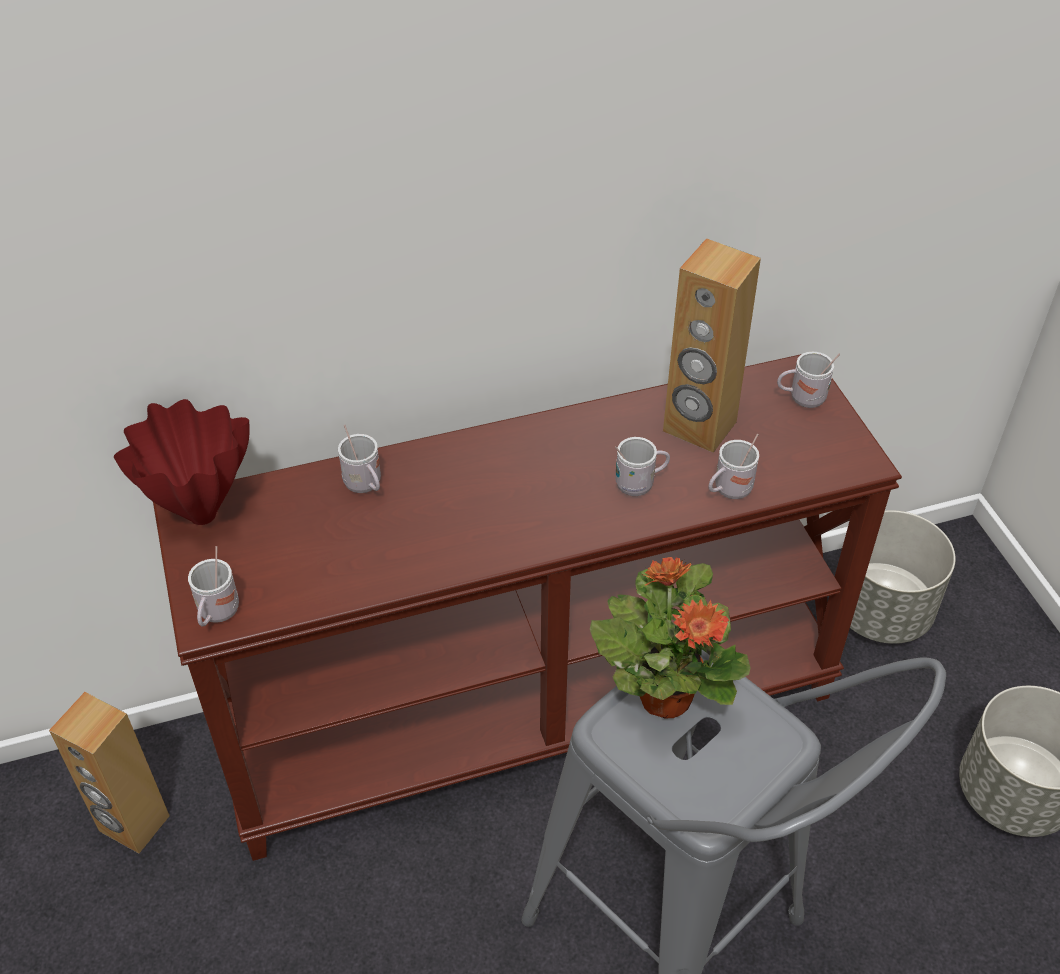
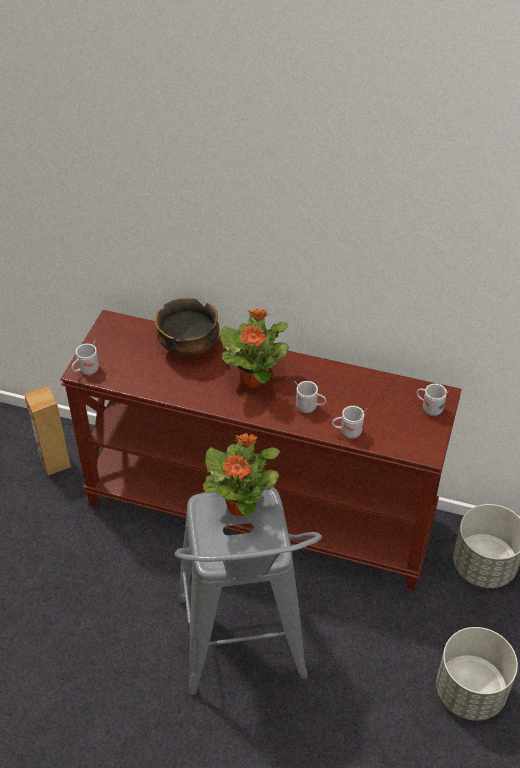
camera: 35 degrees right, 0 degrees up
red vase [114,399,250,525] -> none
white mug [338,425,381,493] -> bowl [155,298,219,358]
brown speaker [663,238,761,453] -> none
none -> potted plant [220,308,289,388]

